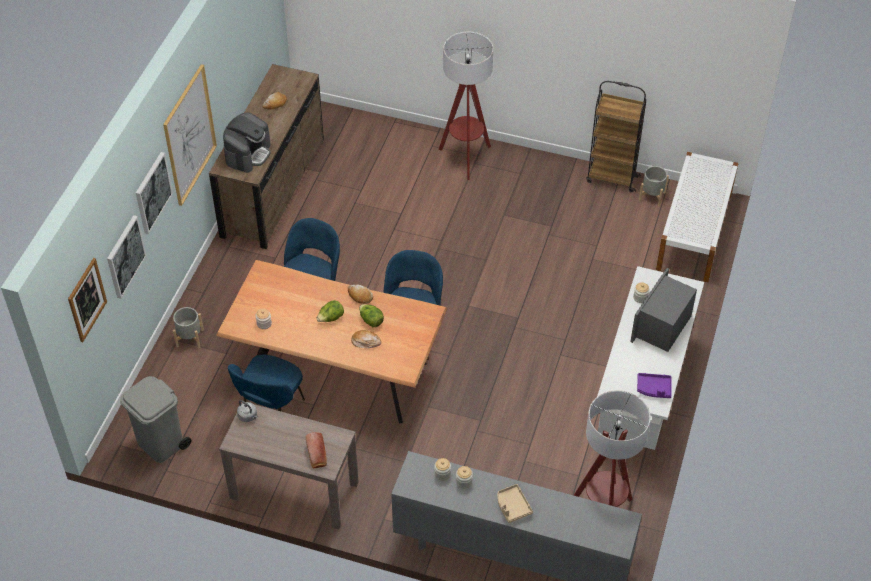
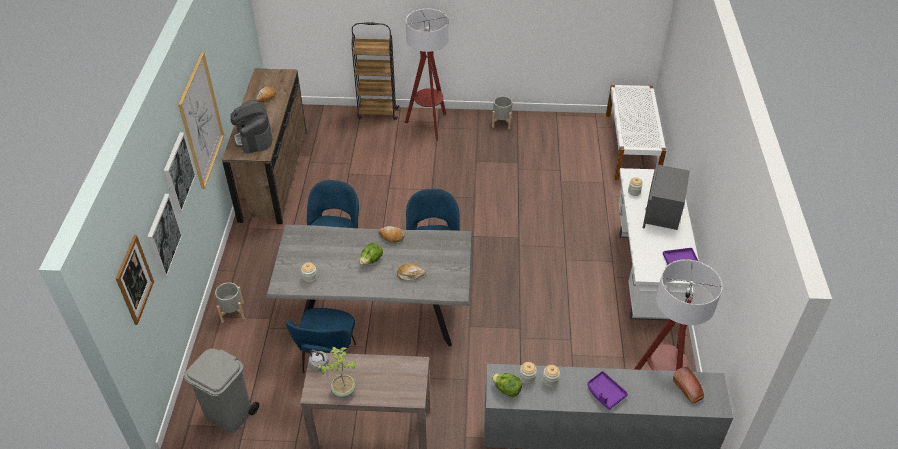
camera: 15 degrees left, 5 degrees down
brown dining table [216,260,447,424] -> grey dining table [266,225,473,347]
coffee machine [223,112,271,173] -> coffee machine turned 150 degrees clockwise [230,100,273,154]
bread [306,432,327,468] -> bread moved to [673,367,704,403]
lettuce [359,304,384,327] -> lettuce moved to [492,373,522,397]
beige tray [498,484,533,523] -> purple tray [587,371,628,410]
brown cart [586,81,646,193] -> brown cart moved to [352,22,400,120]
grey planter [639,166,669,207] -> grey planter moved to [492,96,513,129]
none -> potted plant [317,347,356,398]

